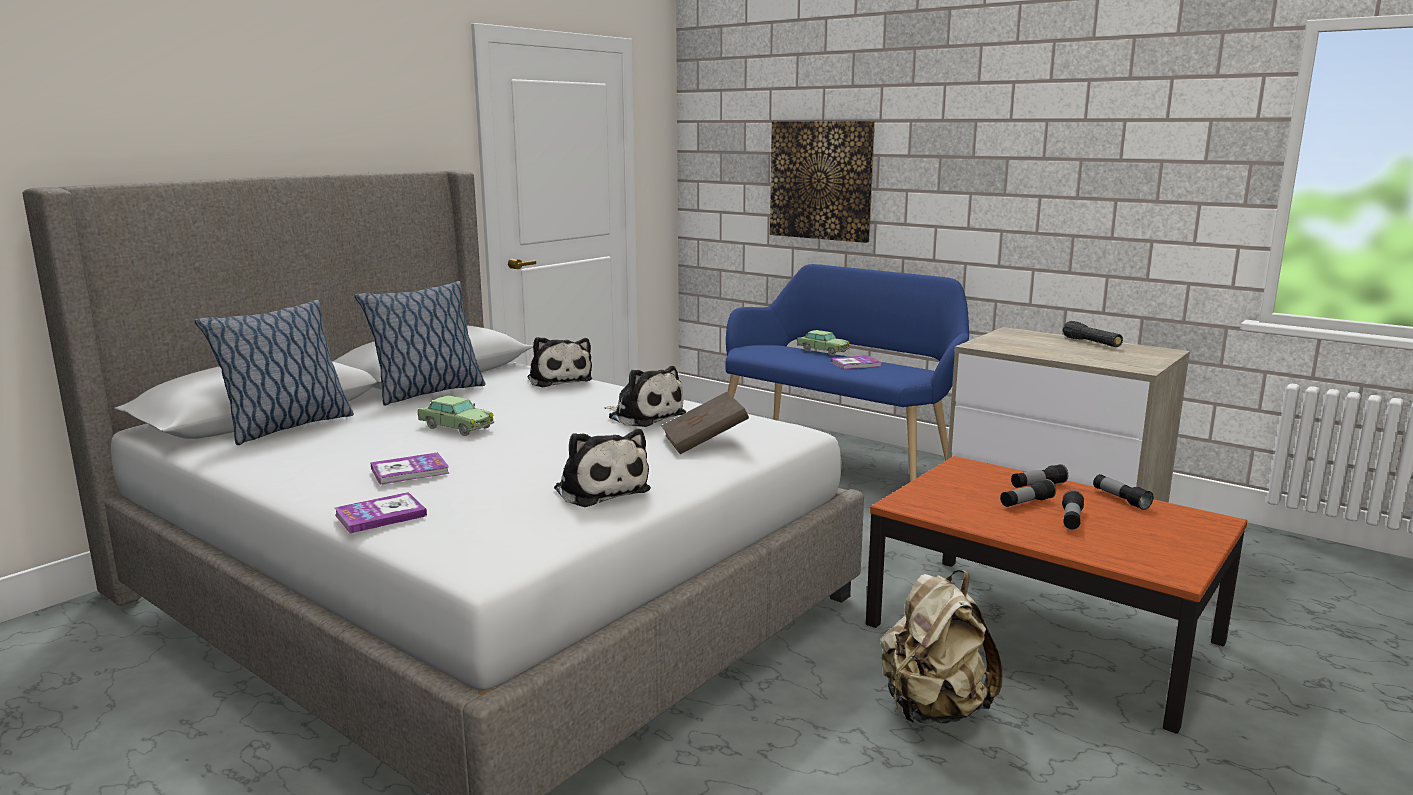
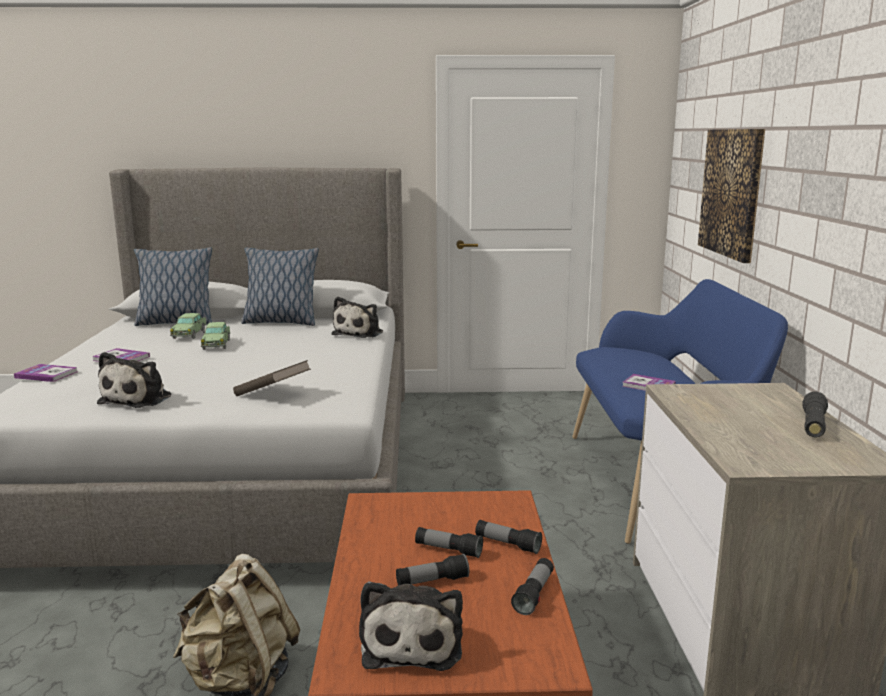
camera: 50 degrees right, 0 degrees up
plush toy [604,366,686,427] -> plush toy moved to [359,581,463,671]
toy car [797,330,850,356] -> toy car moved to [170,313,206,339]

